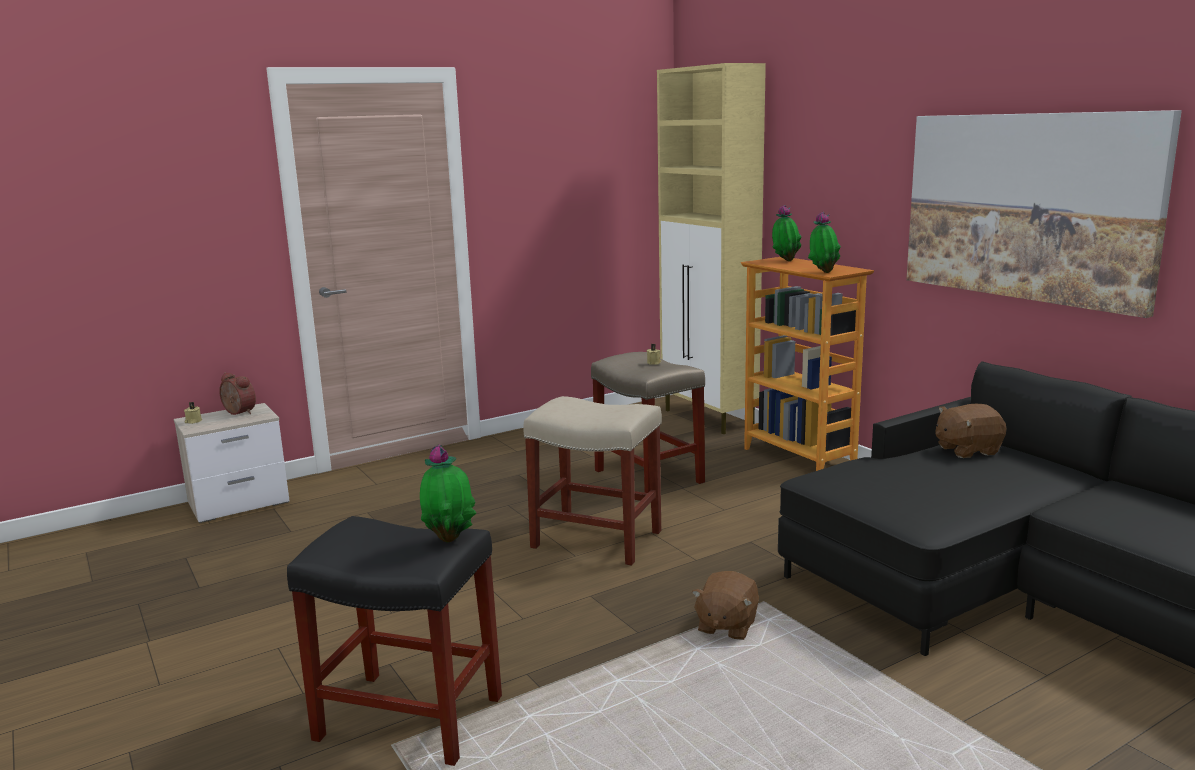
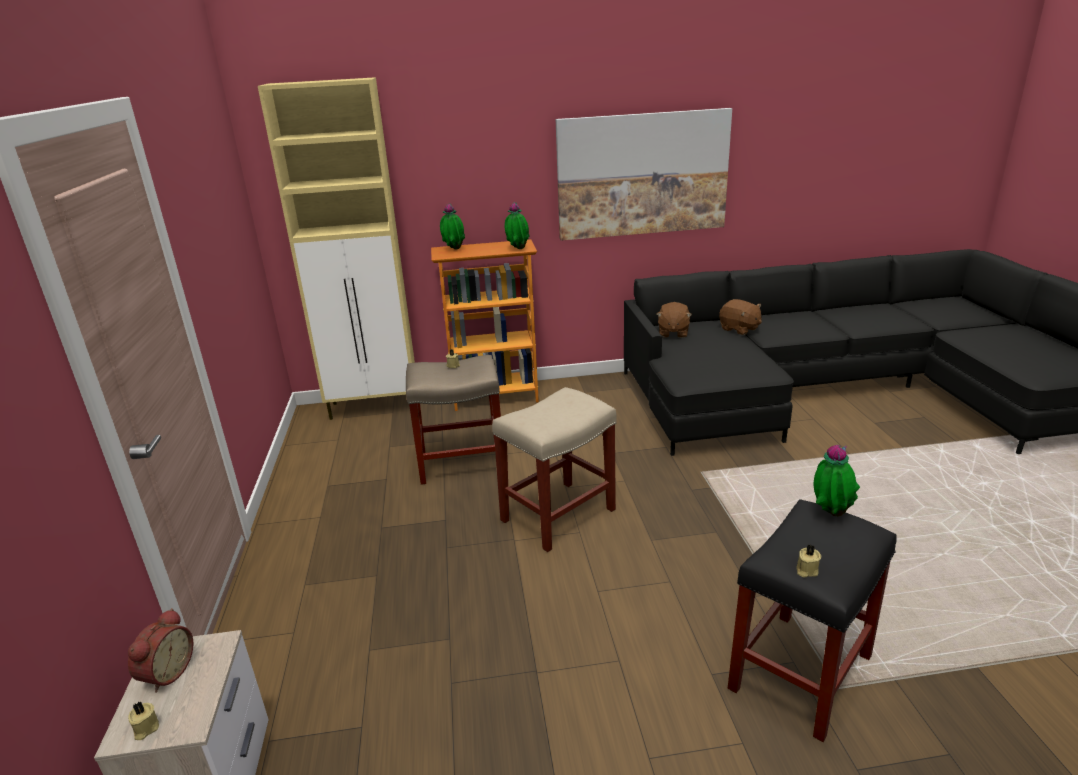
camera: 65 degrees left, 10 degrees up
alarm clock [219,372,256,415] -> alarm clock turned 135 degrees clockwise [128,608,193,693]
brown plush toy [692,571,759,640] -> brown plush toy moved to [719,299,762,335]
none -> beige candle [797,544,821,578]

